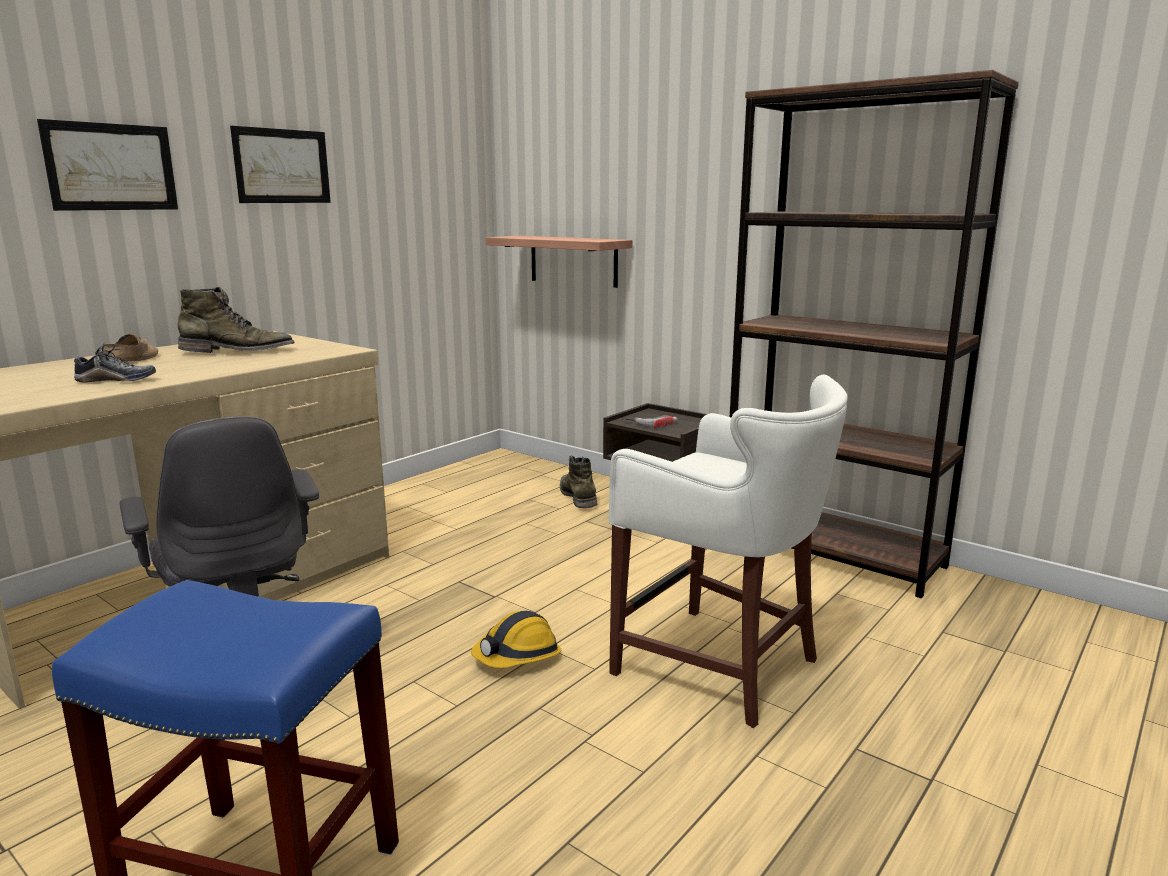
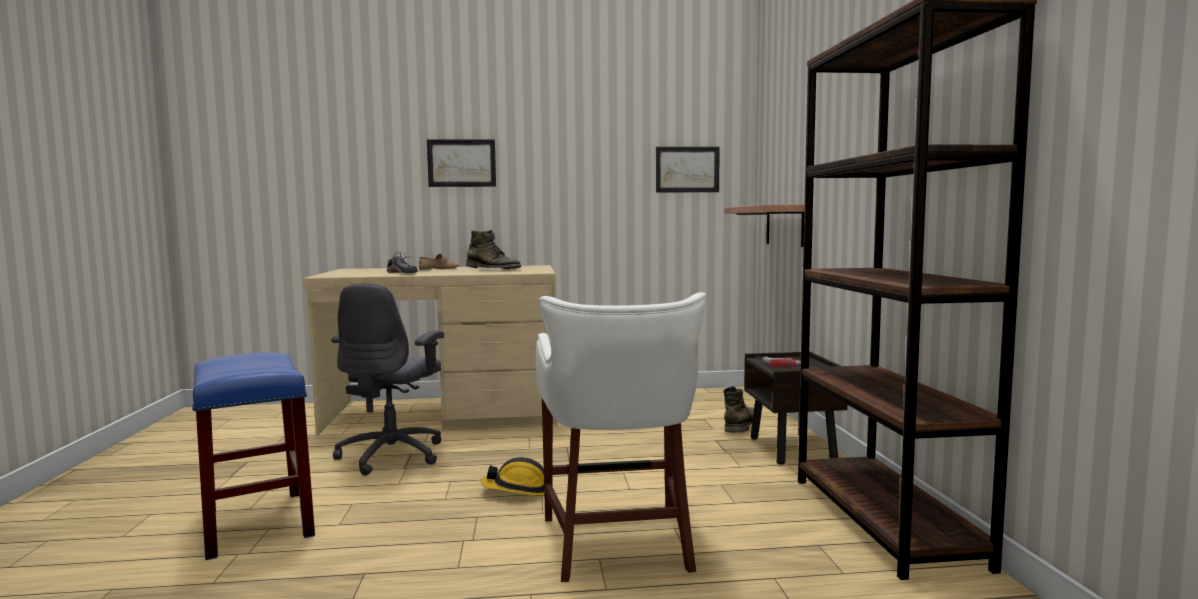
camera: 45 degrees right, 10 degrees down
picture [230,126,331,203] -> picture moved to [656,147,720,193]

